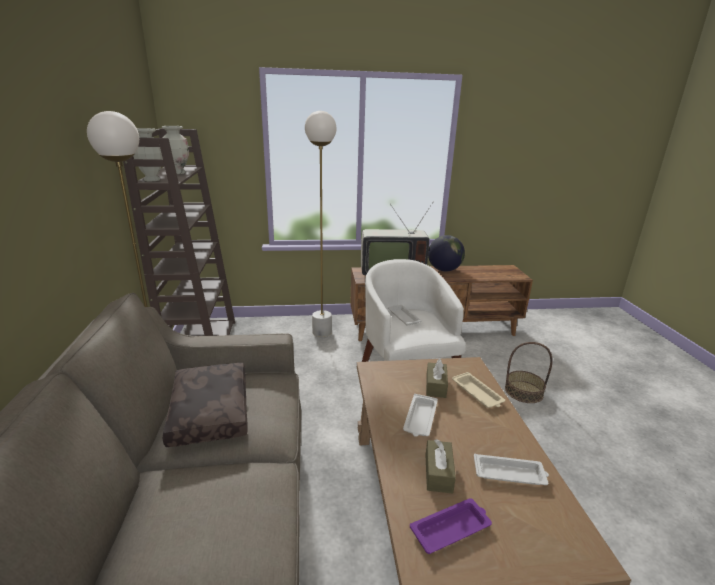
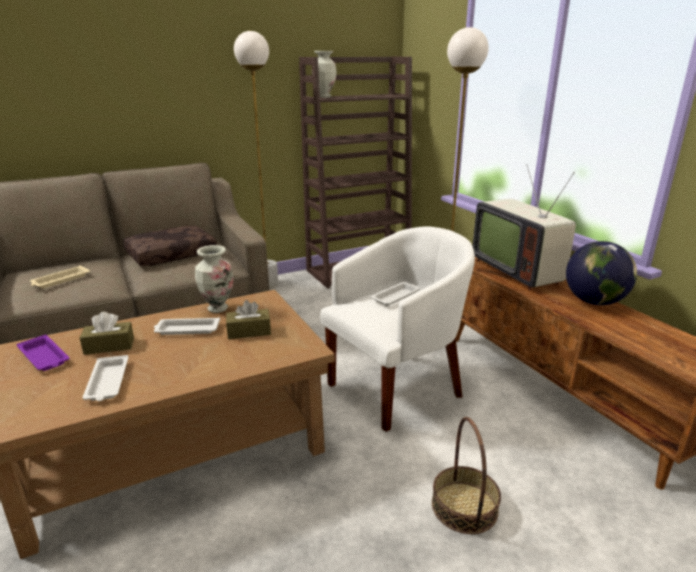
camera: 70 degrees right, 0 degrees up
vase [162,126,189,174] -> vase moved to [195,245,233,313]
beige tray [452,372,505,408] -> beige tray moved to [30,265,90,289]

